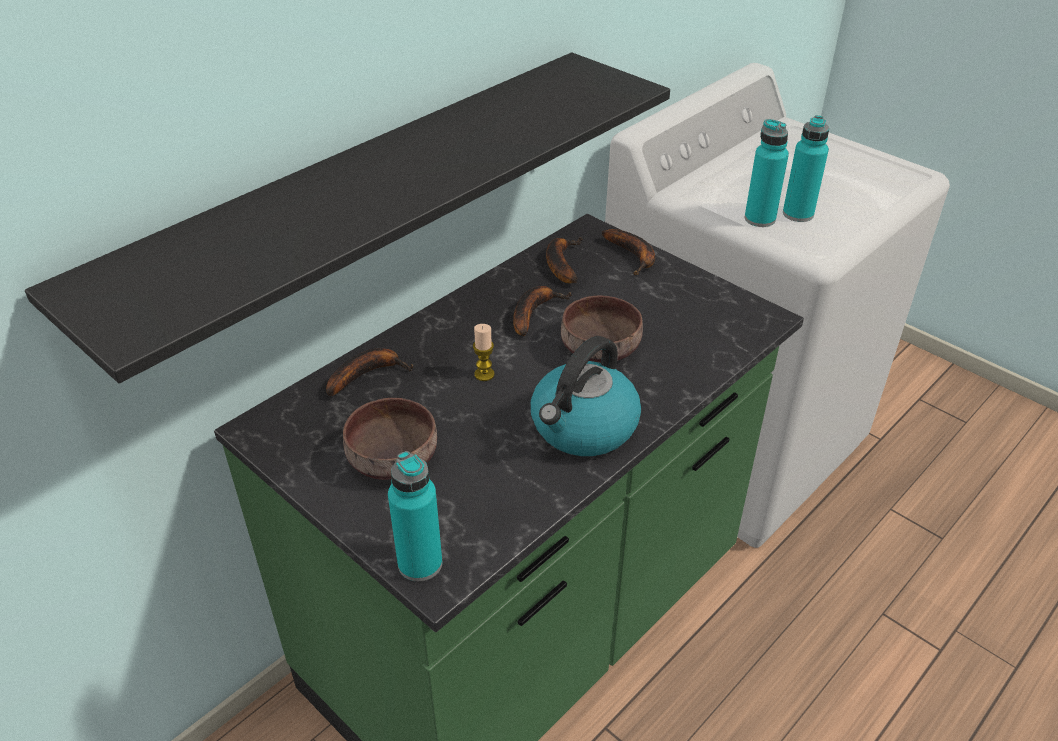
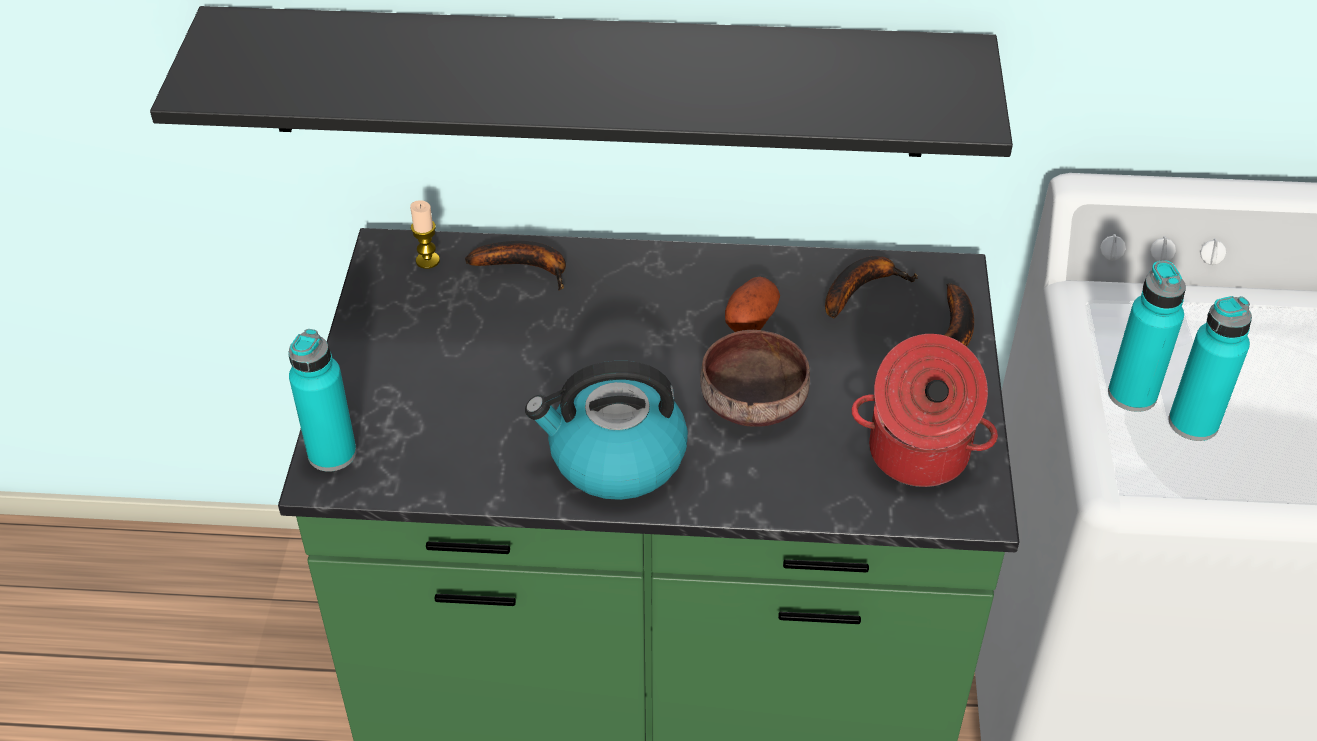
camera: 50 degrees right, 5 degrees up
brown bowl [343,398,437,480] -> none
candle [473,324,495,381] -> candle moved to [410,200,440,269]
banana [513,286,572,336] -> potato [725,277,780,332]
none -> cooking pot [851,334,998,487]

